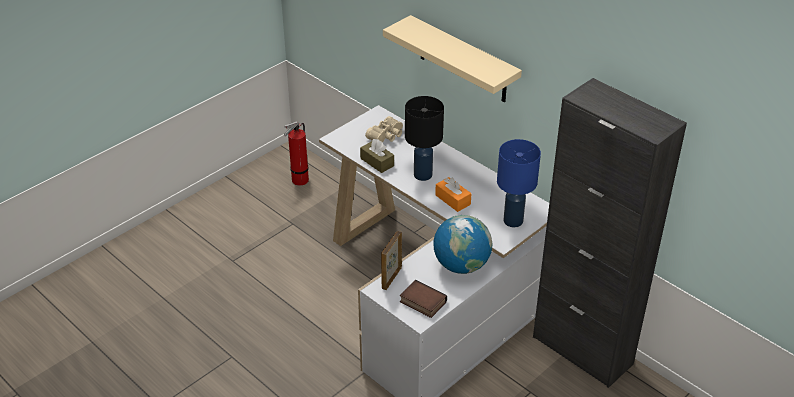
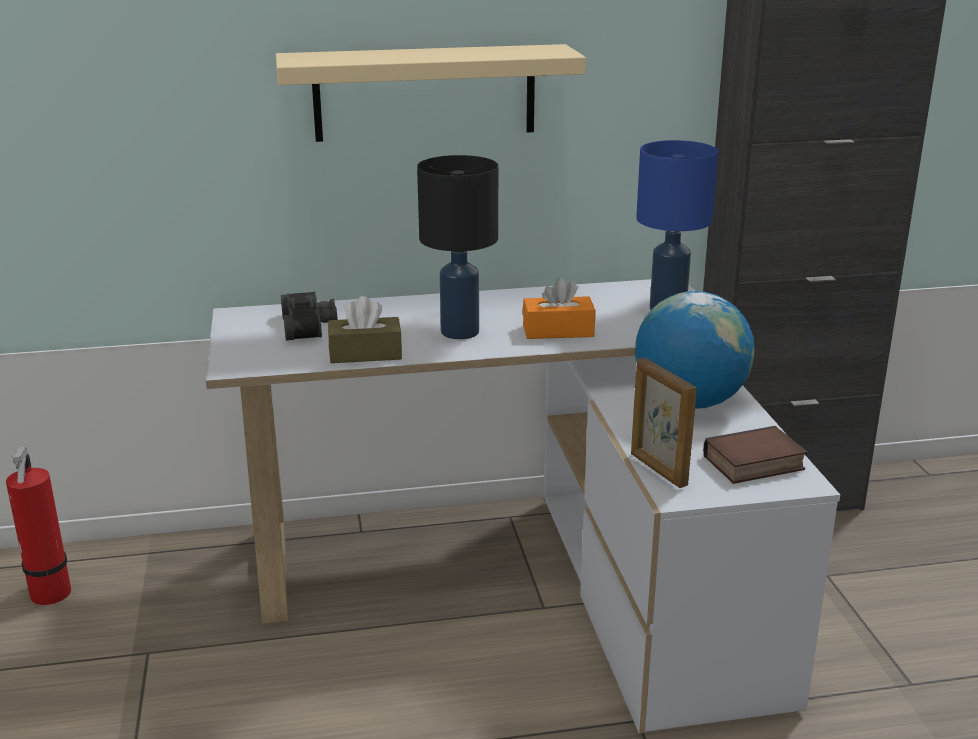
camera: 55 degrees left, 15 degrees down
beige binoculars [365,116,403,143] -> black binoculars [281,291,338,341]

